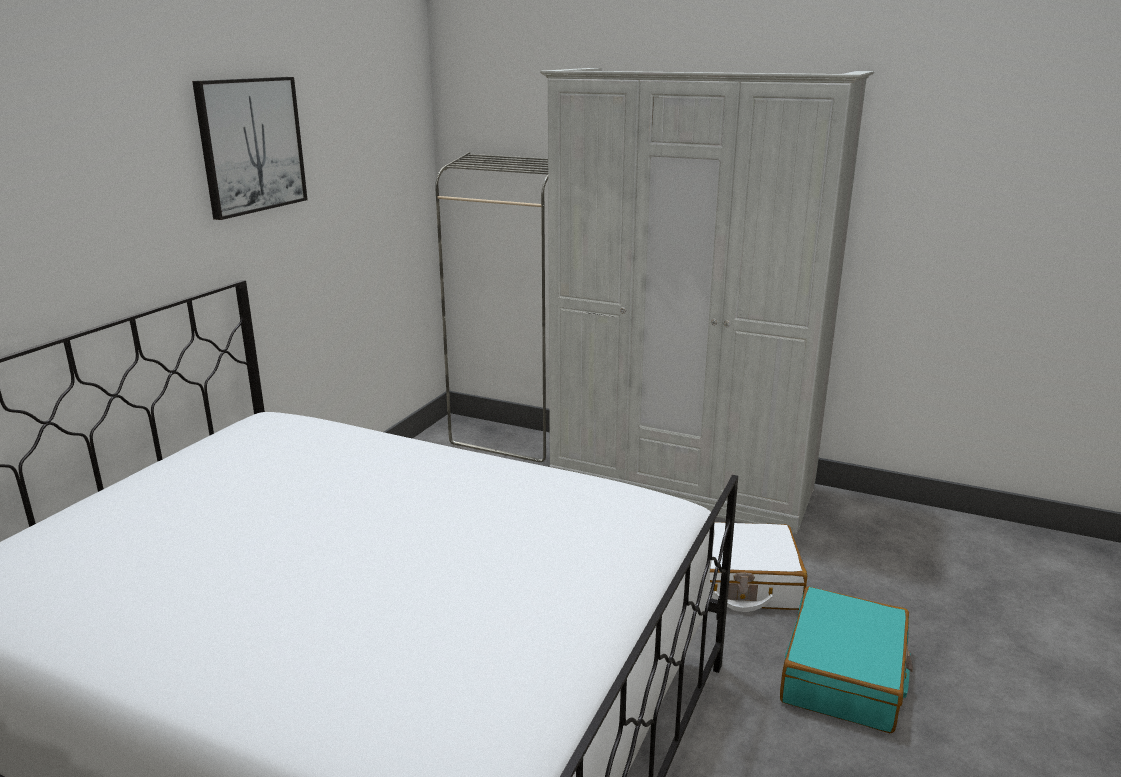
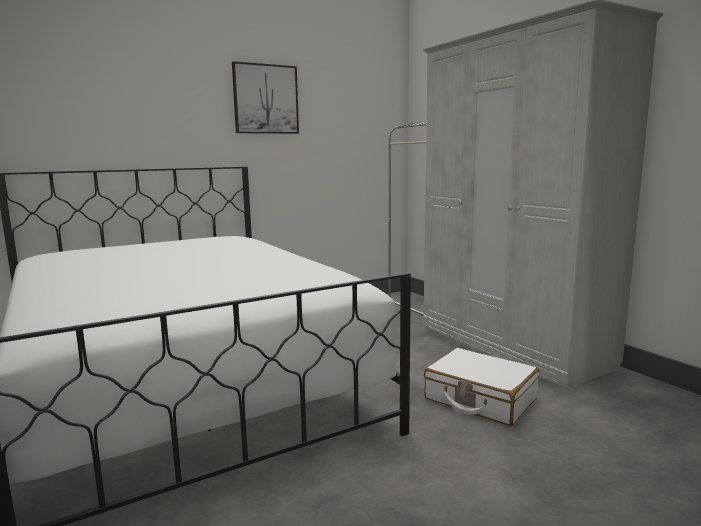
camera: 35 degrees right, 10 degrees down
turquoise suitcase [780,587,913,733] -> none

